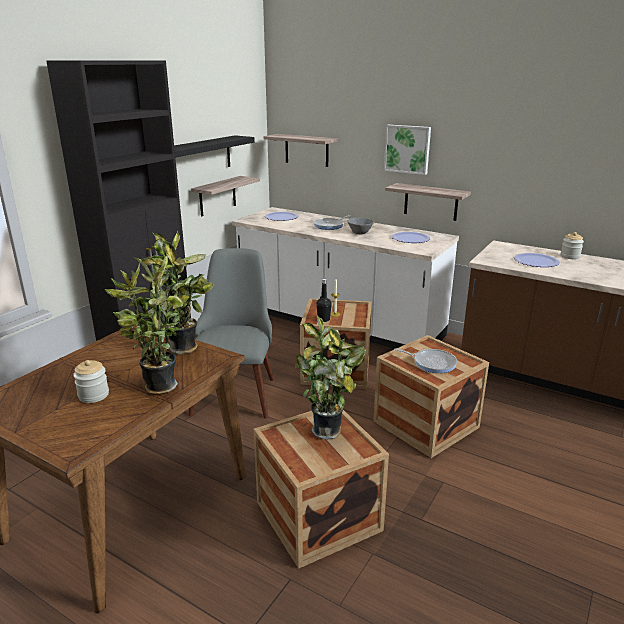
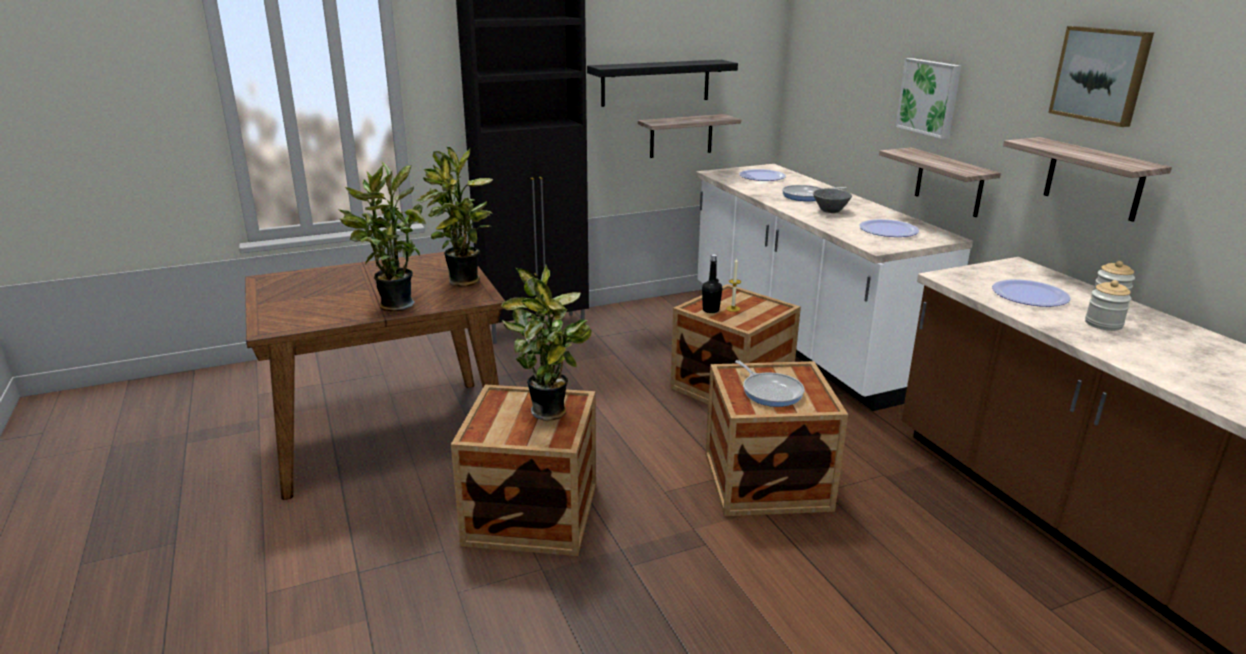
camera: 35 degrees right, 0 degrees up
jar [73,360,109,403] -> jar moved to [1085,280,1132,331]
grey chair [188,248,274,419] -> none
shelf [263,134,338,167] -> shelf moved to [1003,137,1172,222]
none -> picture [1048,26,1154,127]

